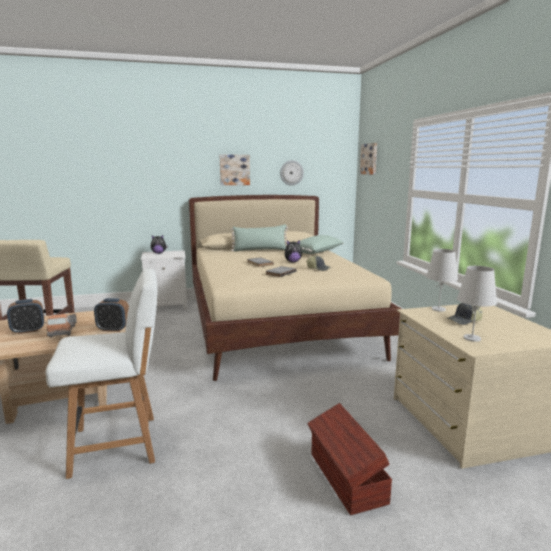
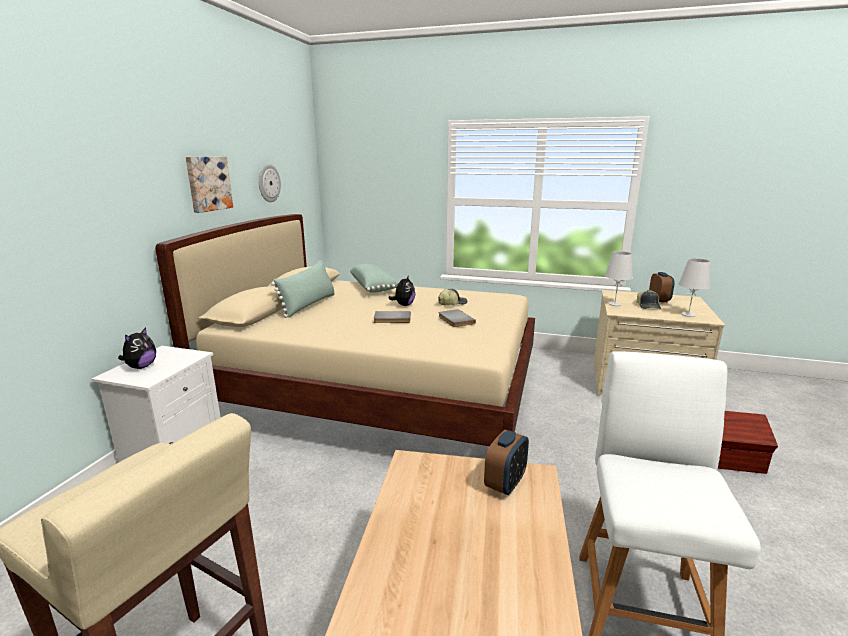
camera: 60 degrees left, 5 degrees up
alarm clock [7,299,44,334] -> alarm clock moved to [649,272,675,302]
toy truck [45,314,77,337] -> none
picture [360,143,377,175] -> none

